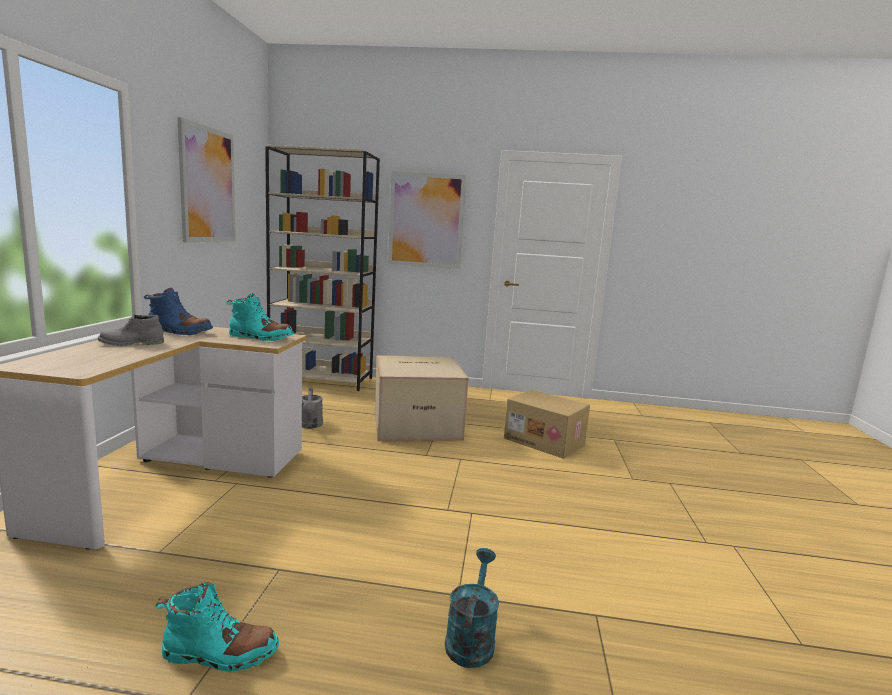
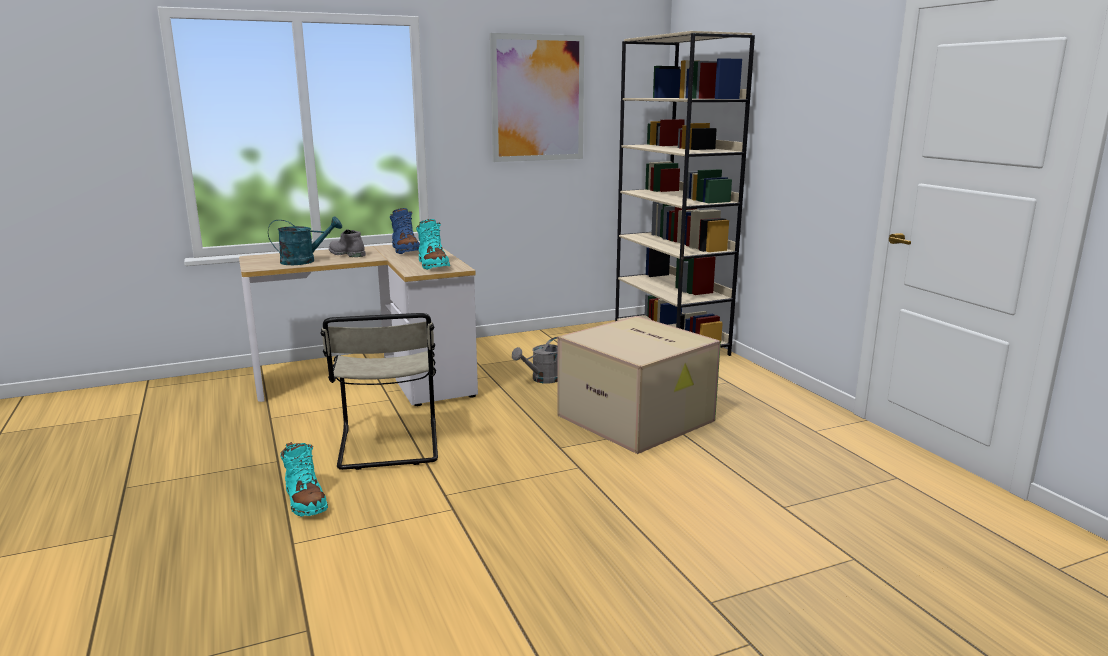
camera: 60 degrees right, 5 degrees up
turquoise boot [155,582,279,672] -> turquoise boot moved to [280,442,328,517]
picture [388,171,466,269] -> none
turquoise watering can [445,548,499,668] -> turquoise watering can moved to [268,216,342,265]
cardboard box [504,390,590,459] -> none
none -> beige chair [320,313,438,470]

